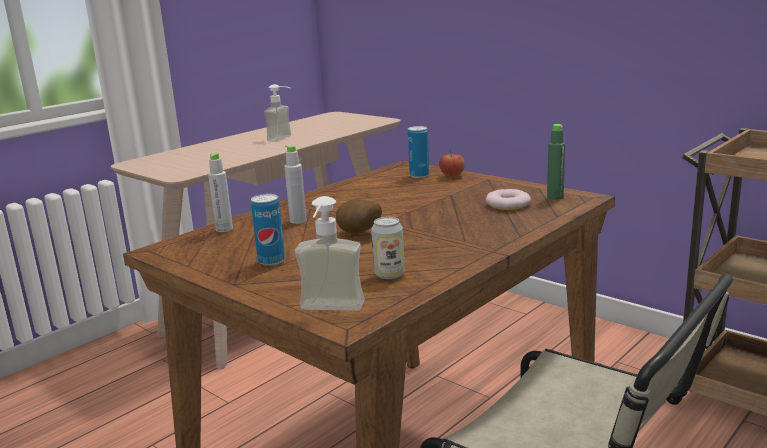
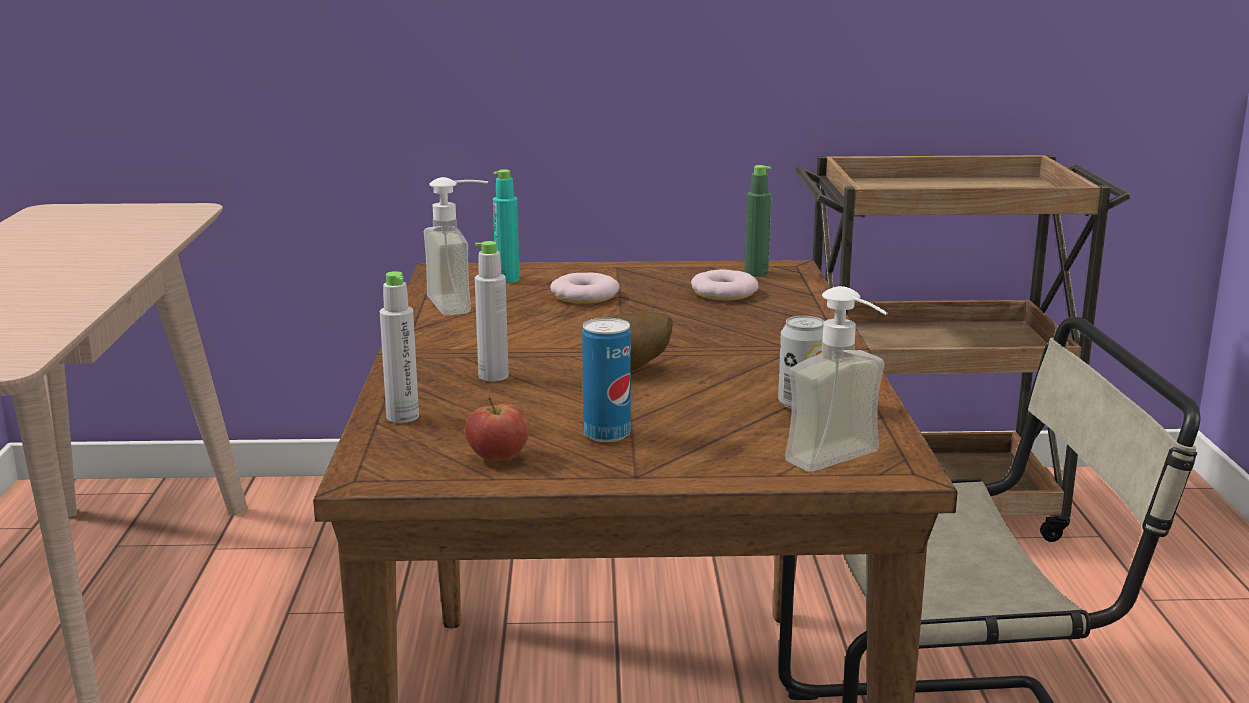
camera: 45 degrees left, 0 degrees up
soap dispenser [264,84,291,142] -> soap dispenser moved to [424,177,488,316]
can [408,126,429,178] -> turquoise bottle [493,169,519,283]
apple [439,150,465,177] -> apple moved to [465,397,529,462]
none -> donut [550,272,620,304]

